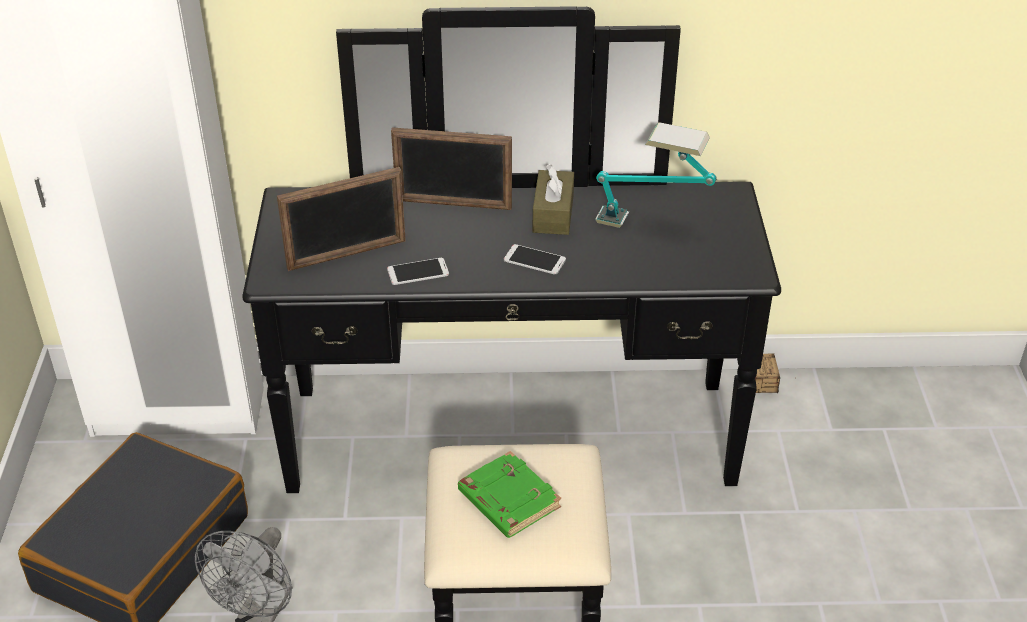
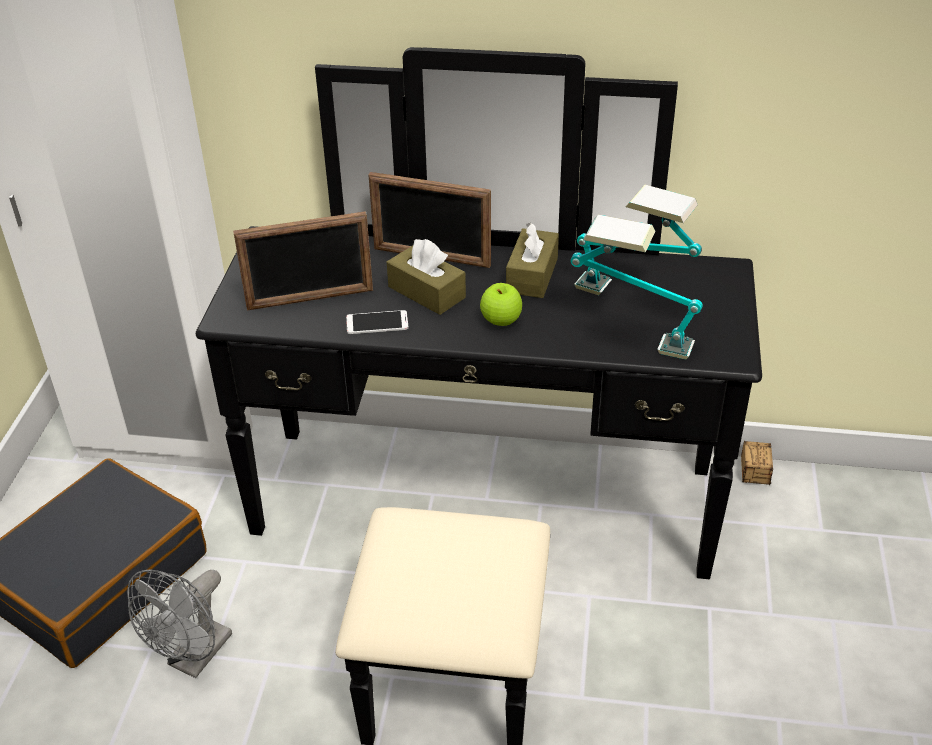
camera: 10 degrees right, 0 degrees up
green book [458,451,561,538] -> none
phone [504,244,566,275] -> apple [480,283,522,326]
none -> brown tissue box [387,239,466,315]
none -> table lamp [570,215,703,360]

